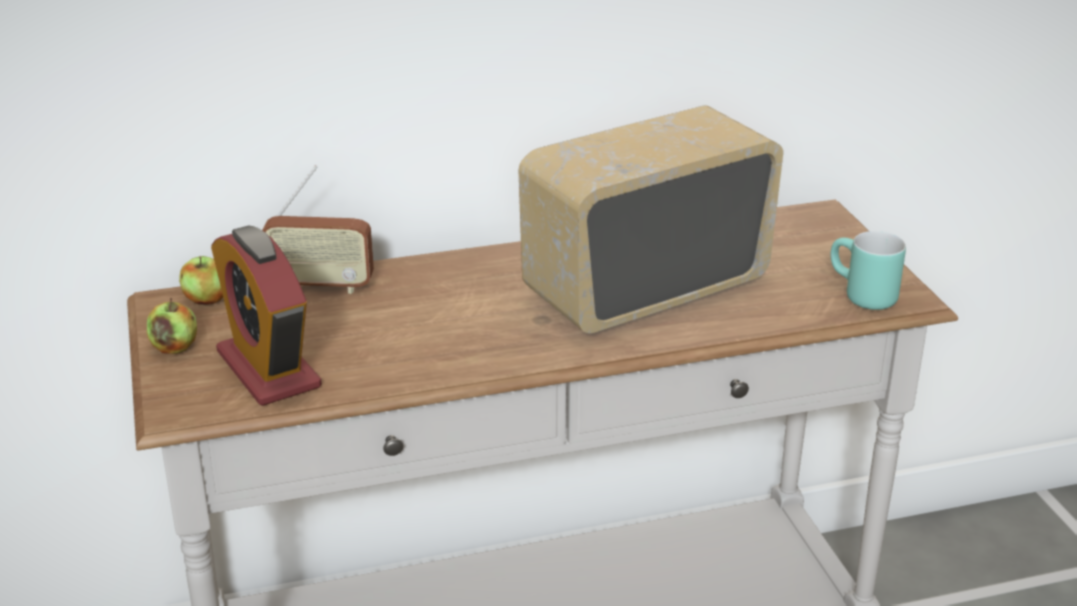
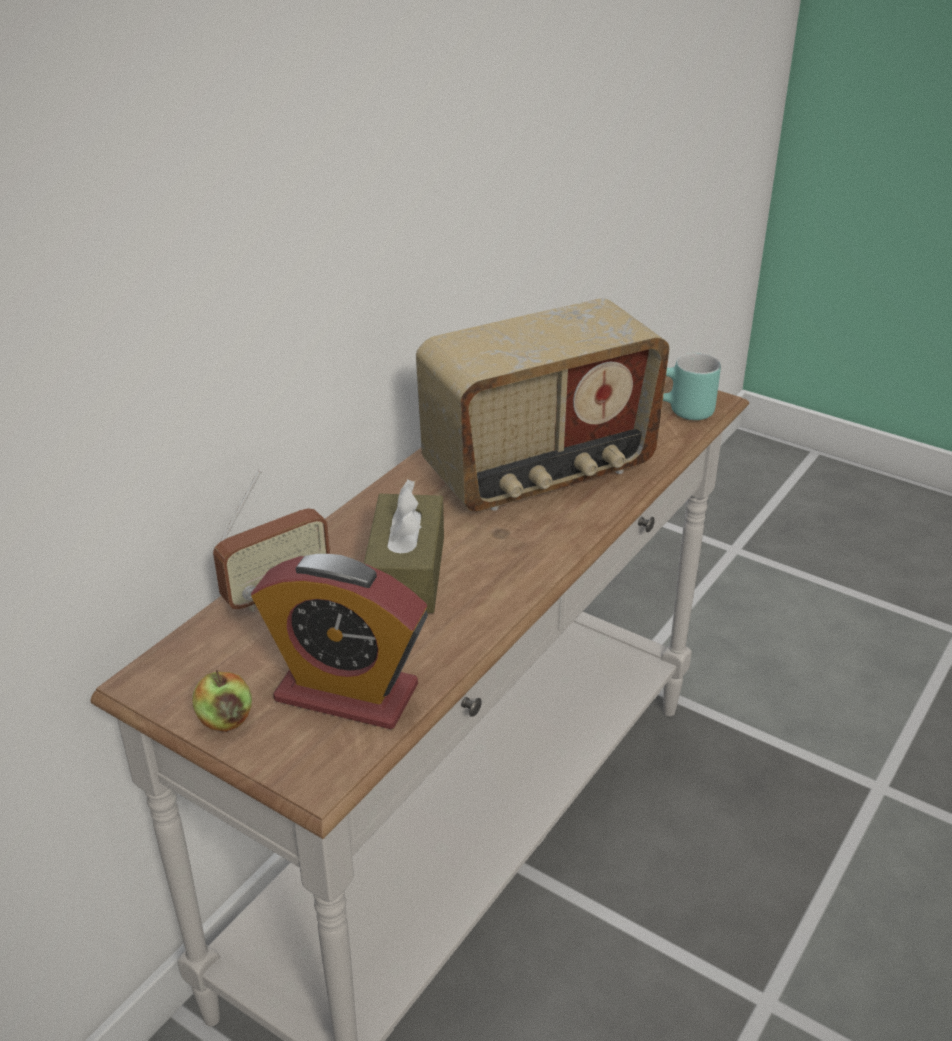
camera: 40 degrees left, 5 degrees up
apple [179,256,223,305] -> none
radio [518,106,783,333] -> radio turned 135 degrees counterclockwise [416,298,669,511]
none -> brown tissue box [364,480,444,613]

